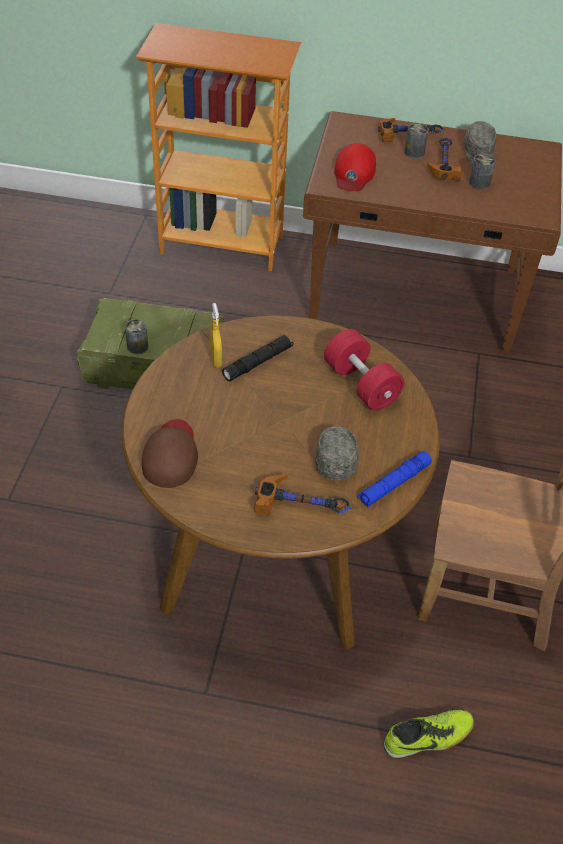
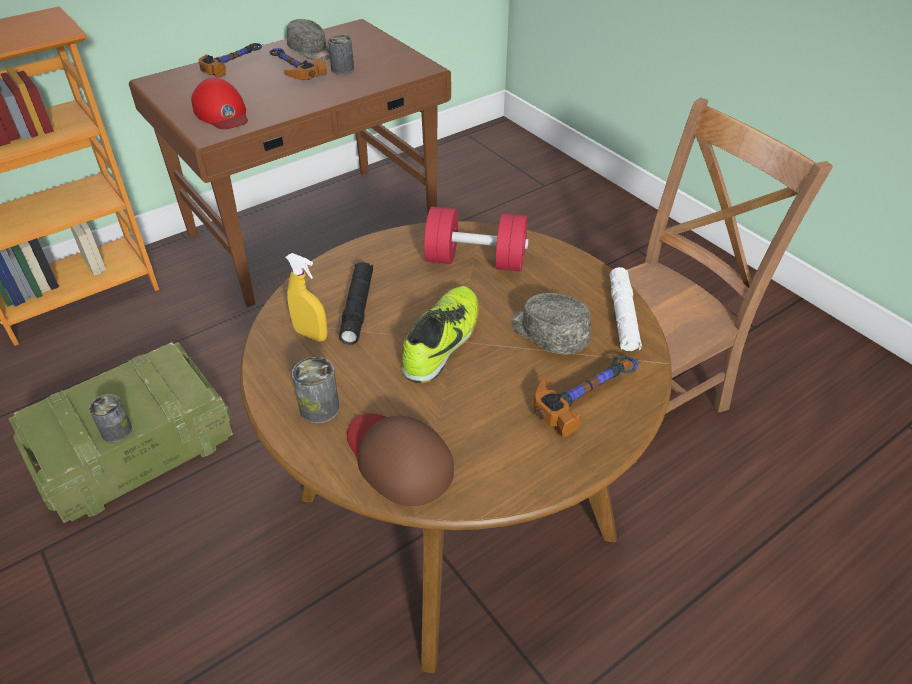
camera: 45 degrees left, 5 degrees down
blue flashlight [357,451,432,507] -> white flashlight [610,267,642,351]
shoe [384,710,474,759] -> shoe moved to [402,286,479,383]
can [404,123,429,159] -> can moved to [292,357,340,424]

